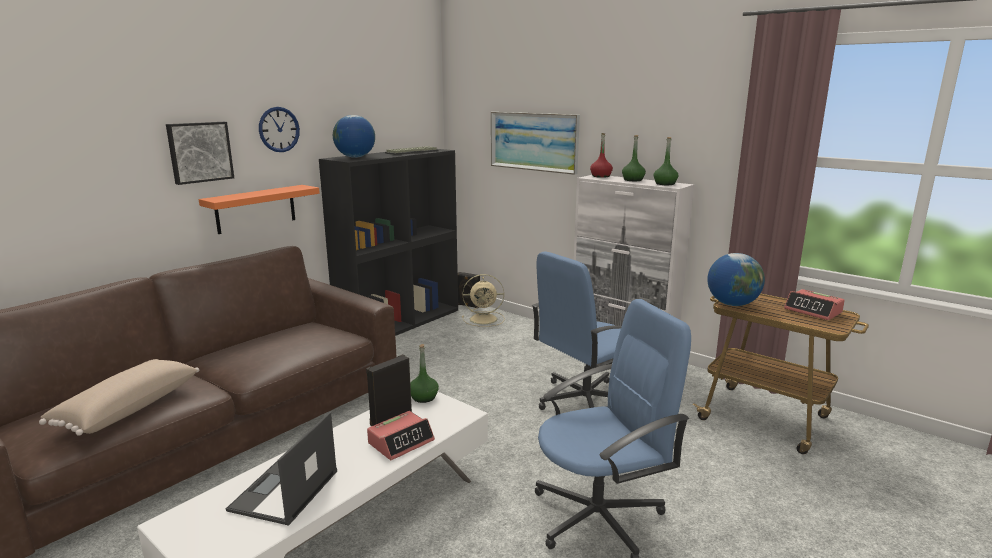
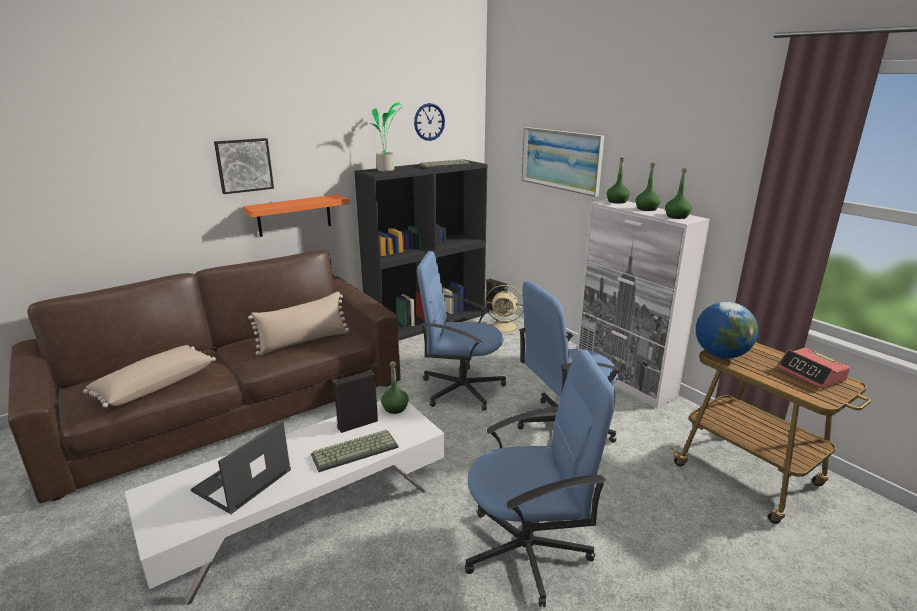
camera: 15 degrees right, 5 degrees up
wall clock [259,107,300,152] -> wall clock moved to [414,103,445,141]
globe [333,115,375,158] -> potted plant [366,103,404,172]
alarm clock [367,411,435,460] -> keyboard [311,430,398,472]
red bottle [590,133,613,178] -> green bottle [607,158,630,204]
none -> beige pillow [248,292,349,355]
none -> blue office chair [417,251,506,411]

